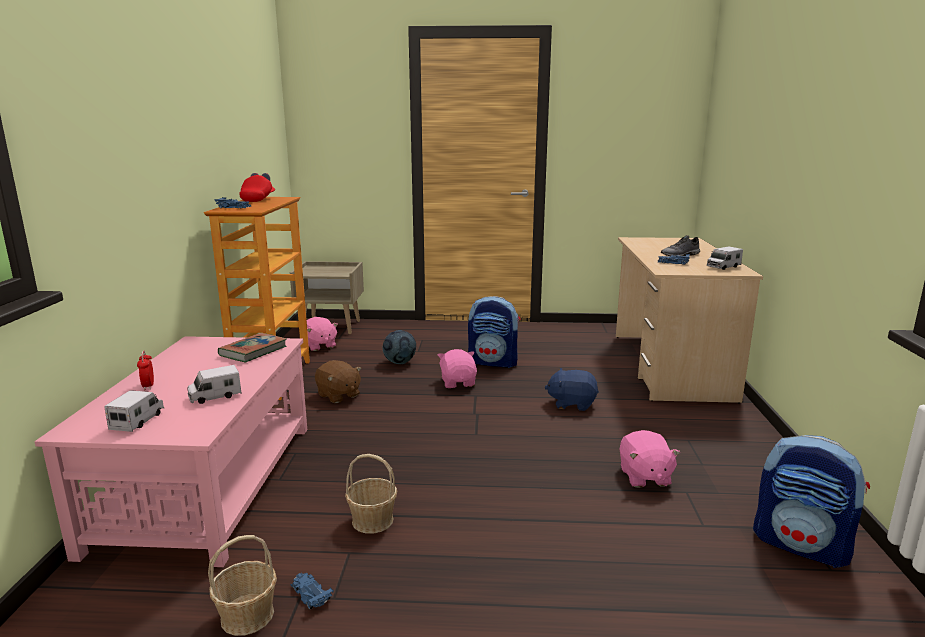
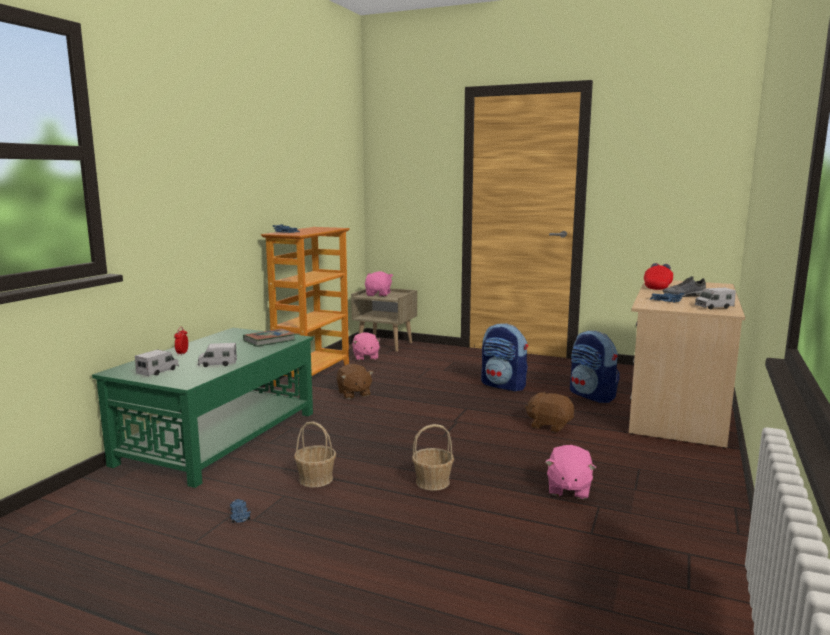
camera: 20 degrees right, 5 degrees down
pink coffee table [35,336,307,567] -> green coffee table [92,328,313,488]
basket [208,535,277,636] -> basket moved to [412,424,454,491]
red cap [239,173,275,202] -> red cap moved to [644,263,673,290]
football [382,330,416,364] -> none
pink plush toy [438,349,477,388] -> pink plush toy moved to [365,271,393,296]
blue plush toy [545,368,599,411] -> brown plush toy [525,391,574,432]
backpack [753,435,870,568] -> backpack moved to [570,331,620,403]

